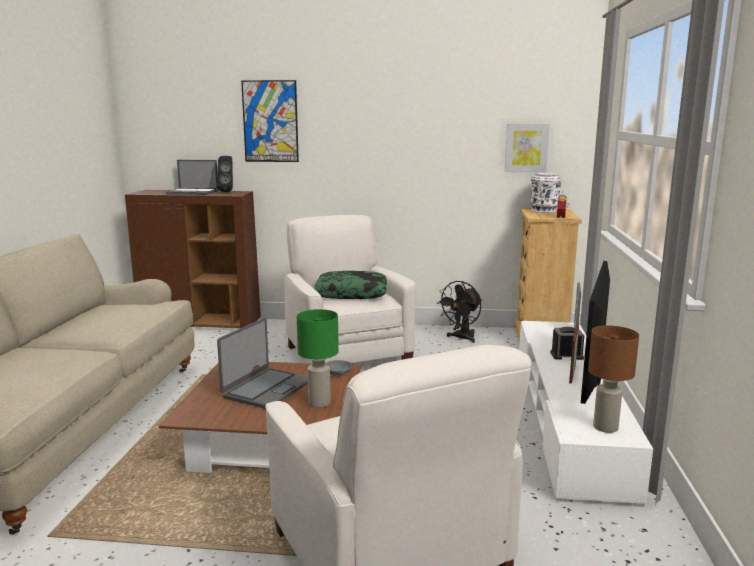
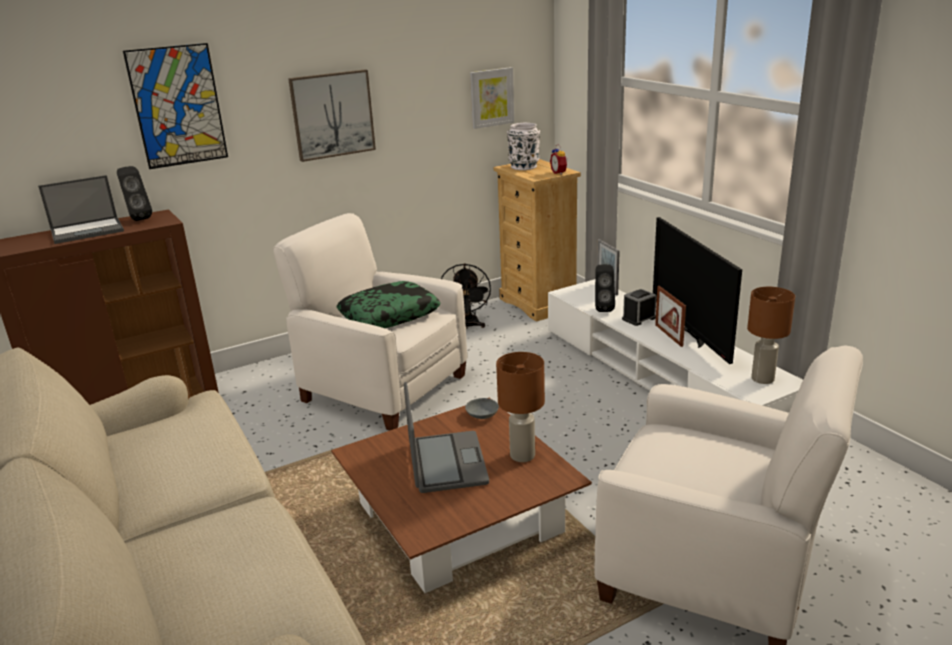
camera: 35 degrees left, 10 degrees up
green table lamp [297,309,339,408] -> brown table lamp [496,352,545,462]
none -> picture [288,69,376,162]
none -> black speaker [595,264,615,312]

